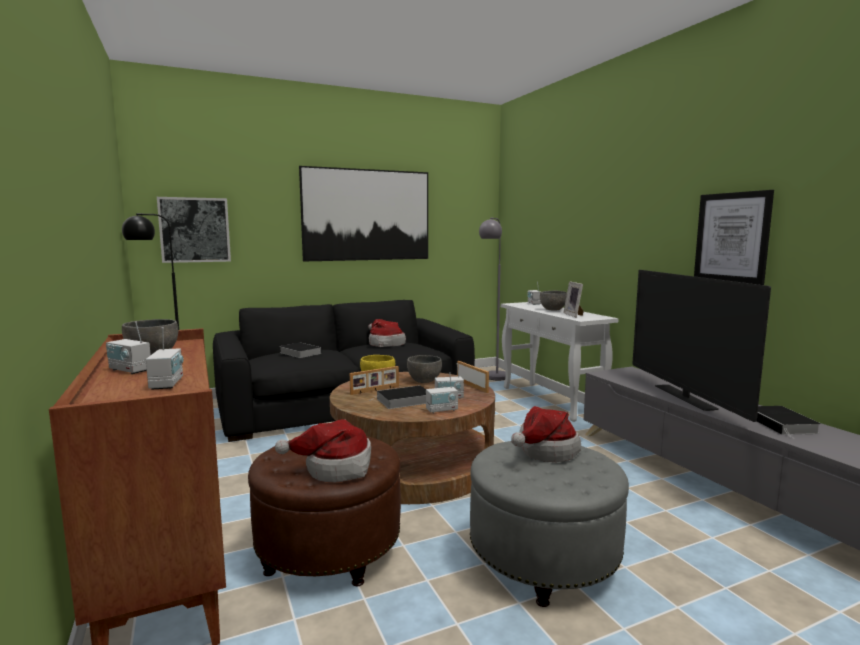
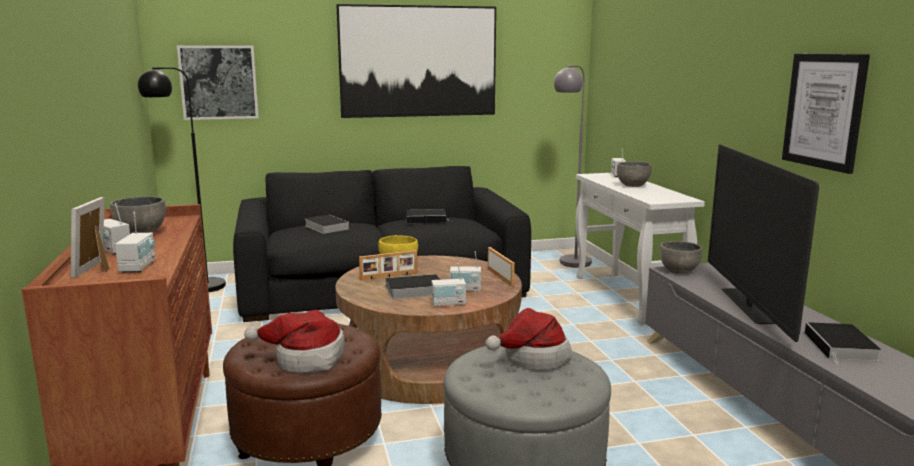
camera: 10 degrees right, 5 degrees up
hat [368,319,406,347] -> book [407,209,454,223]
grey bowl [407,355,442,383] -> grey bowl moved to [660,241,702,274]
picture frame [563,281,584,317] -> picture frame moved to [71,197,109,278]

